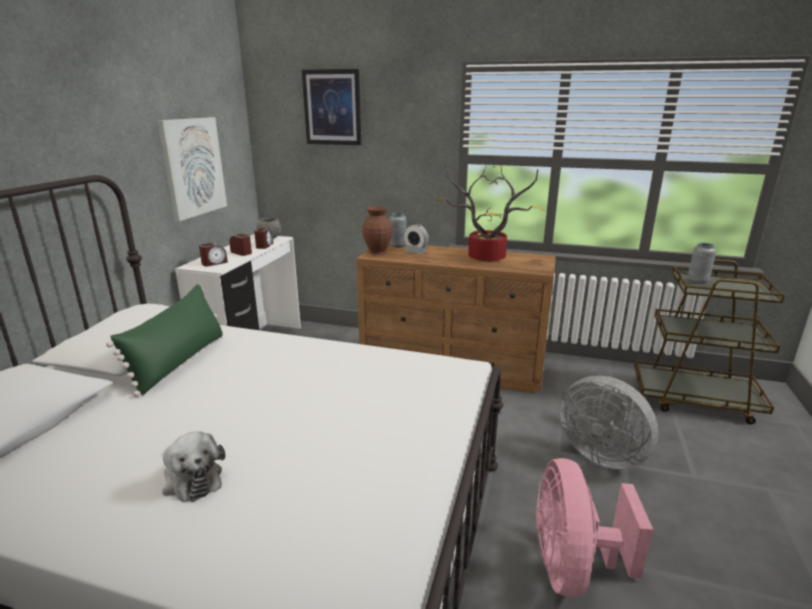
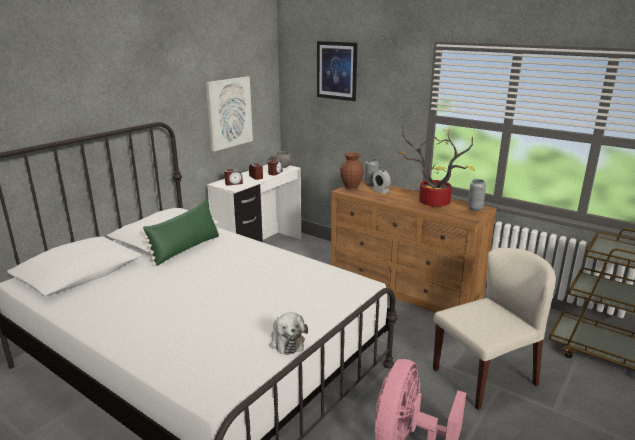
camera: 20 degrees right, 0 degrees up
plush toy [162,431,225,502] -> plush toy moved to [270,312,308,355]
grey fan [559,376,658,469] -> beige chair [433,248,556,410]
grey vase [688,243,716,284] -> grey vase moved to [468,179,486,211]

